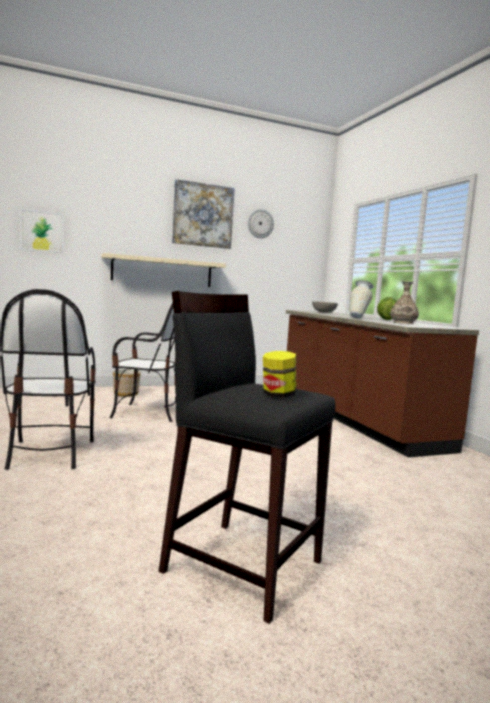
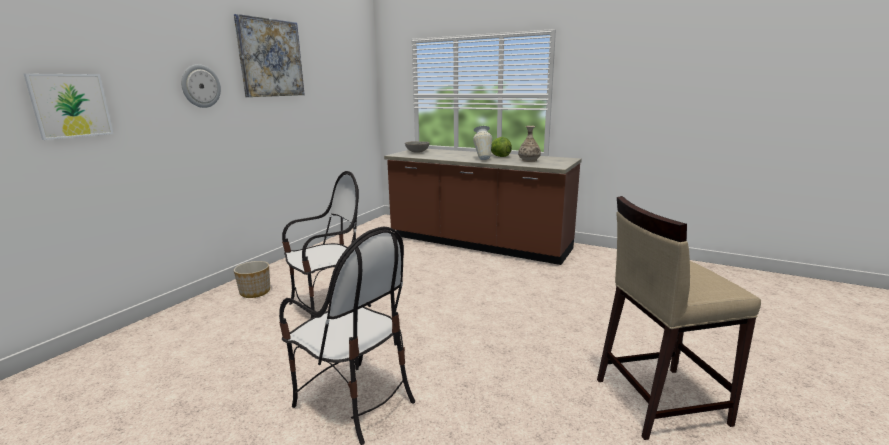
camera: 40 degrees left, 10 degrees up
beige shelf [101,253,226,287] -> none
black stool [159,291,335,624] -> beige stool [597,196,761,440]
wall clock [248,209,274,238] -> wall clock moved to [181,64,221,108]
jar [263,351,296,397] -> none

